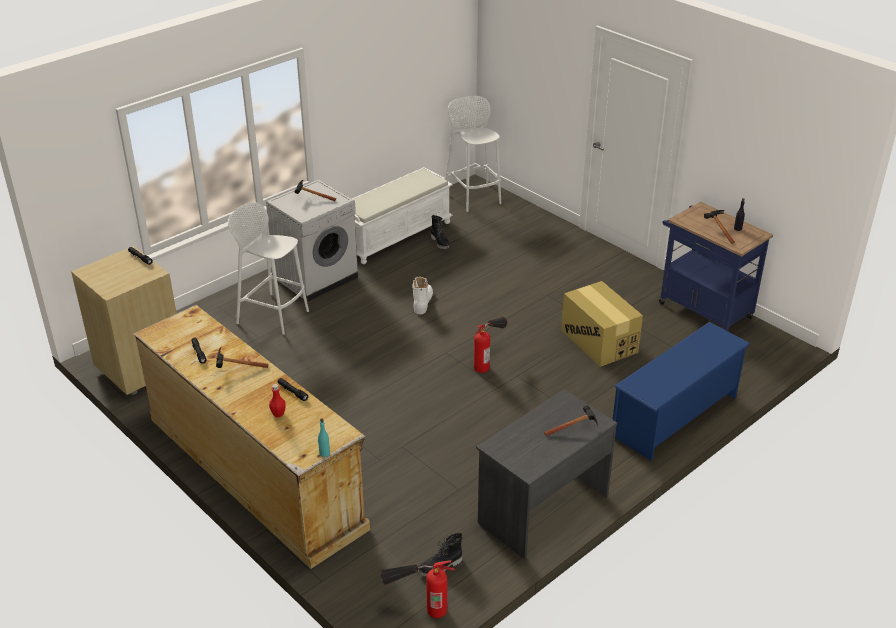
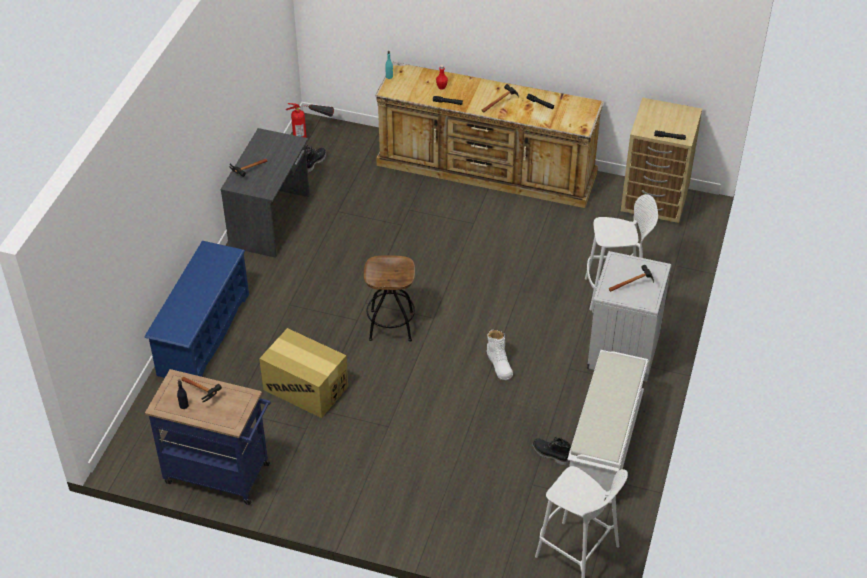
camera: 150 degrees right, 10 degrees up
fire extinguisher [474,317,507,373] -> brown stool [364,255,415,342]

